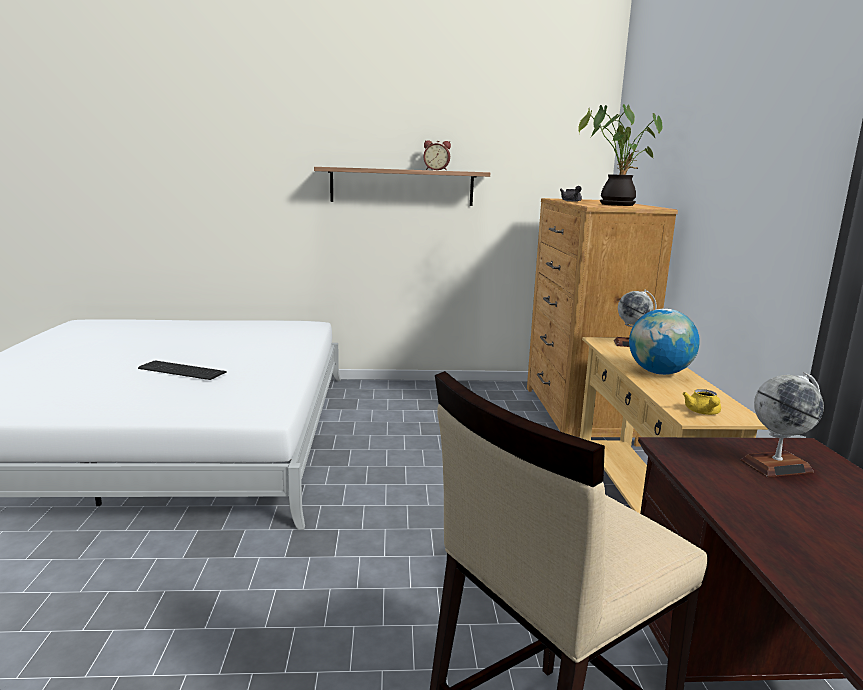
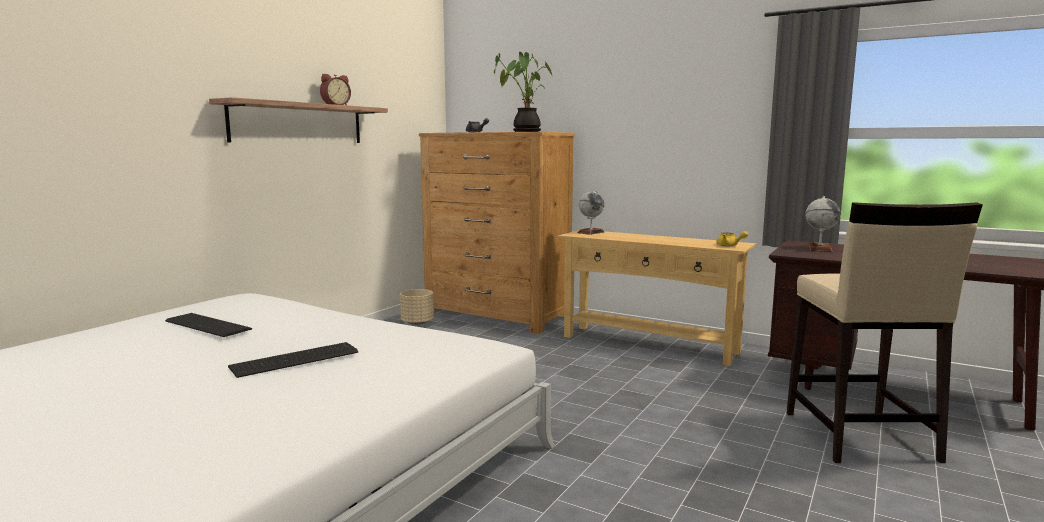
camera: 55 degrees left, 5 degrees down
globe [629,309,700,375] -> none
none -> keyboard [165,313,252,337]
none -> beige planter [400,289,434,325]

